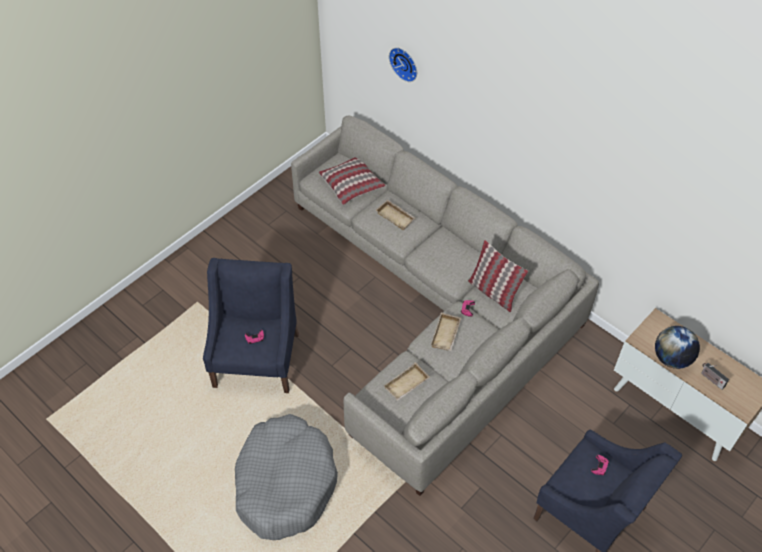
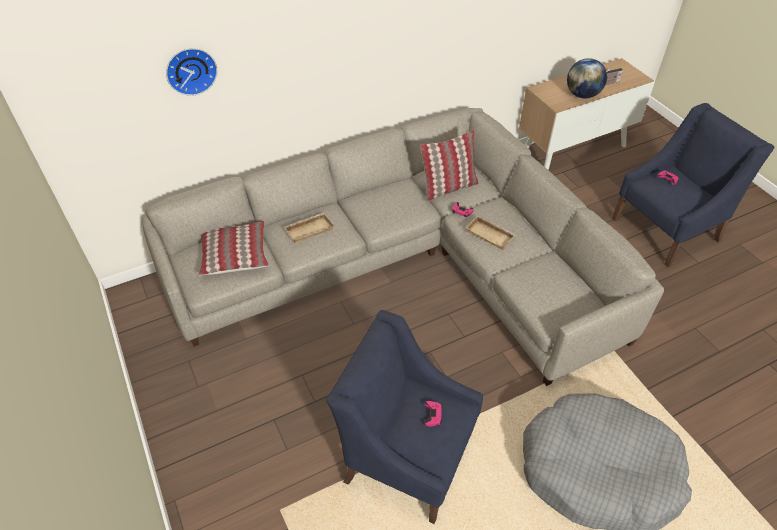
camera: 70 degrees left, 5 degrees down
beige tray [383,362,429,401] -> none

